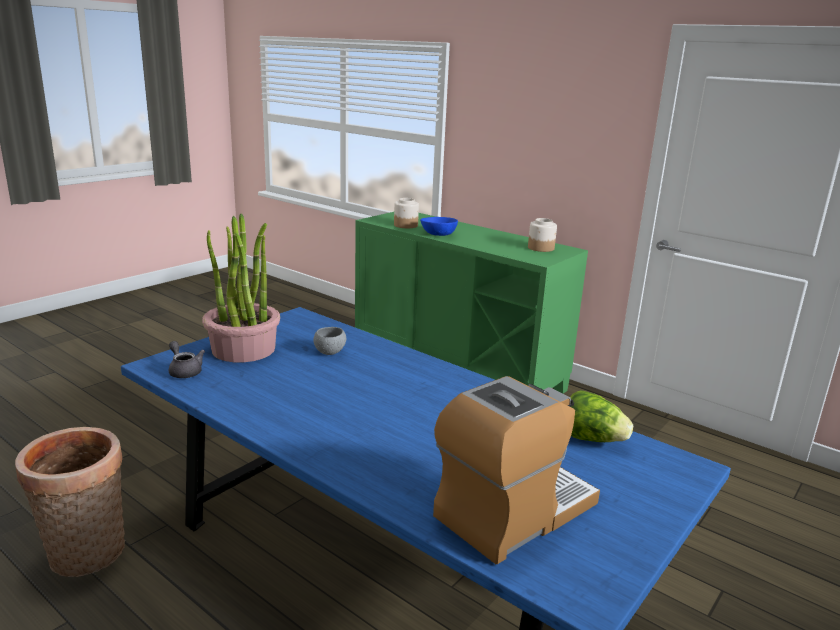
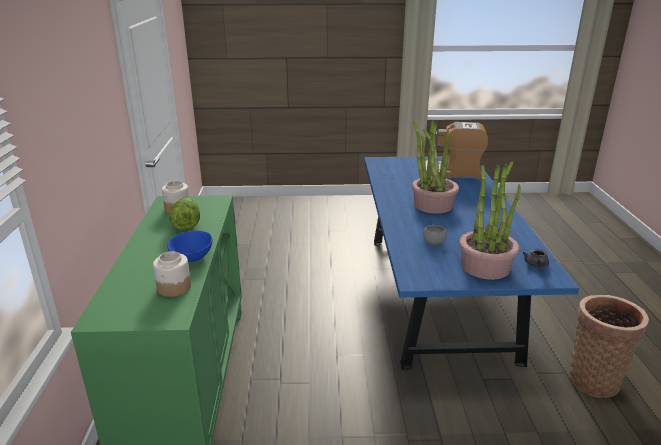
camera: 130 degrees left, 5 degrees up
lettuce [570,390,633,442] -> lettuce moved to [169,198,200,230]
none -> potted plant [412,120,459,214]

